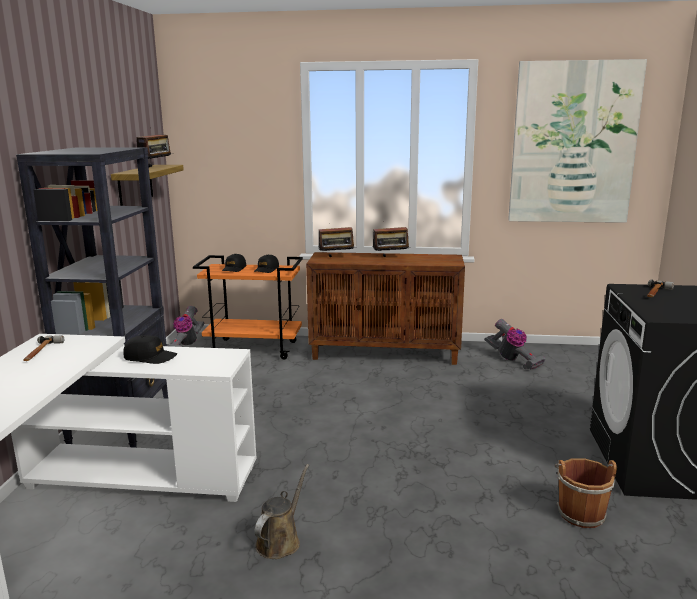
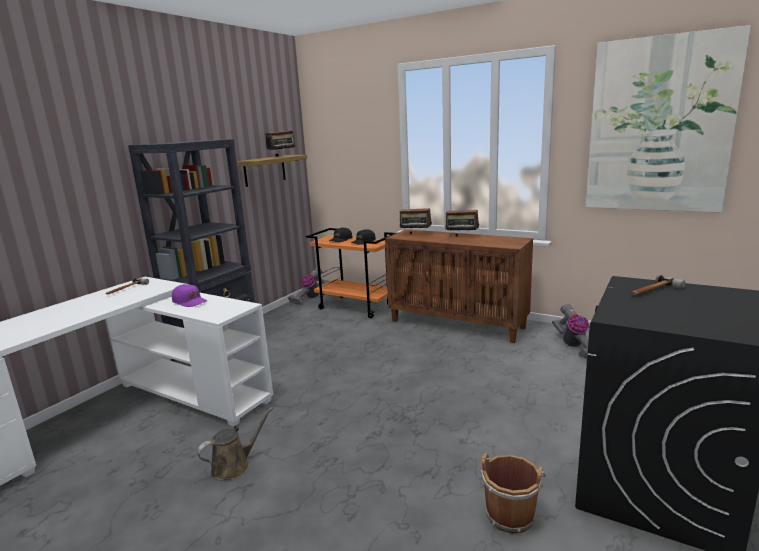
camera: 25 degrees right, 0 degrees up
black cap [123,335,177,364] -> purple cap [172,284,207,307]

